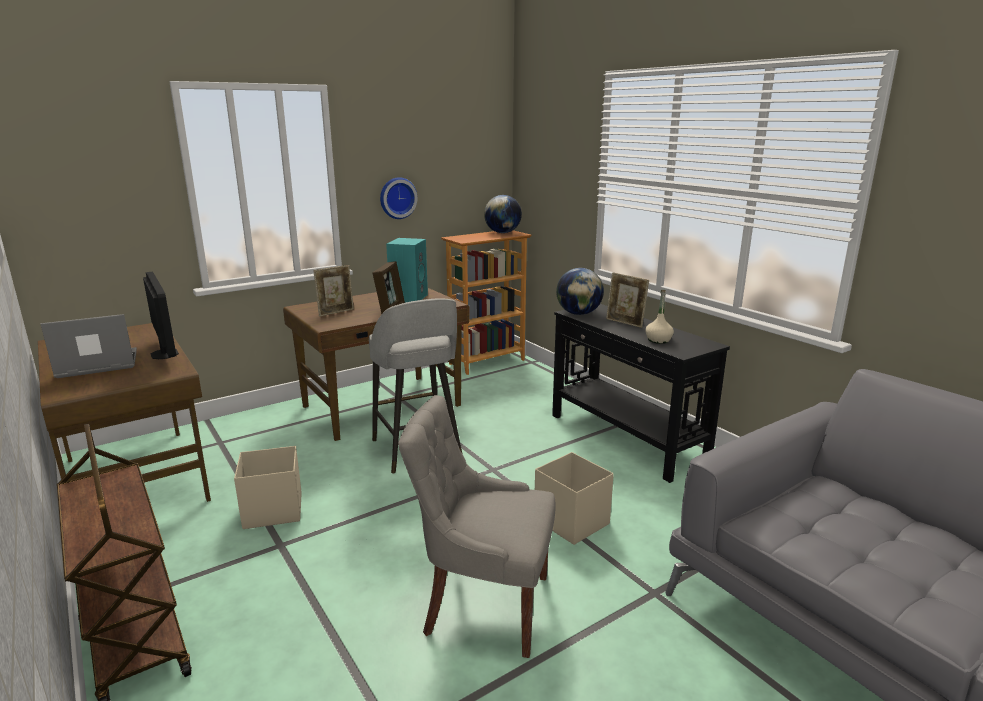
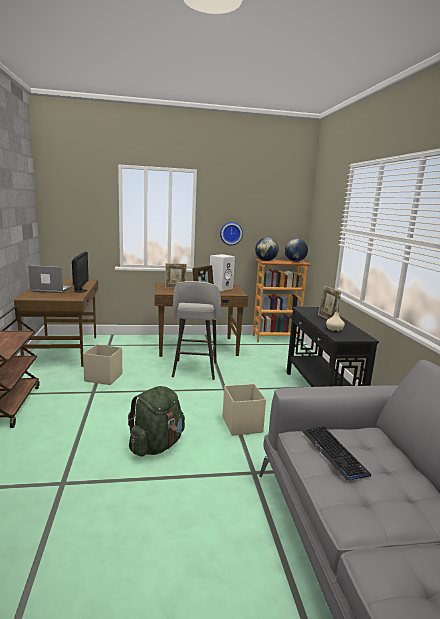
camera: 25 degrees right, 5 degrees down
turquoise speaker [386,238,428,303] -> white speaker [210,254,235,291]
grey chair [398,395,556,658] -> green backpack [128,386,185,456]
globe [556,268,604,315] -> globe moved to [255,238,279,261]
none -> keyboard [303,427,371,480]

